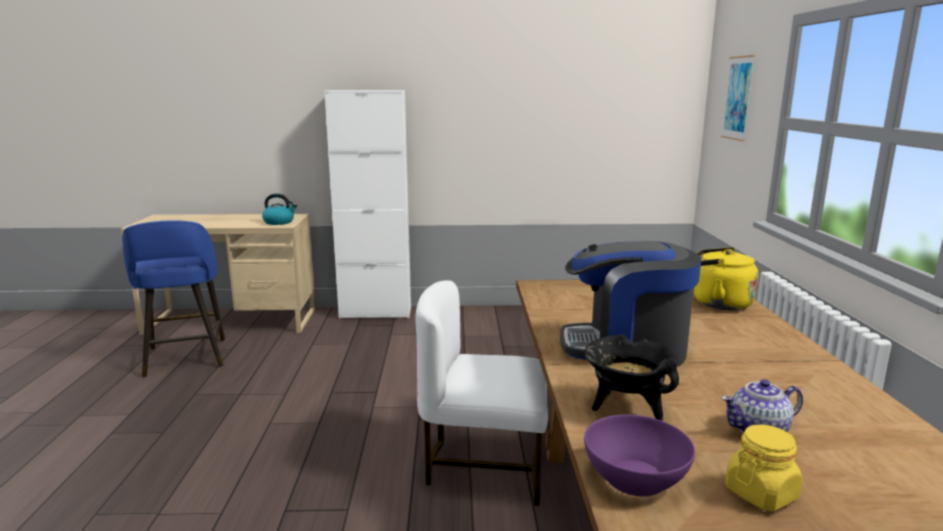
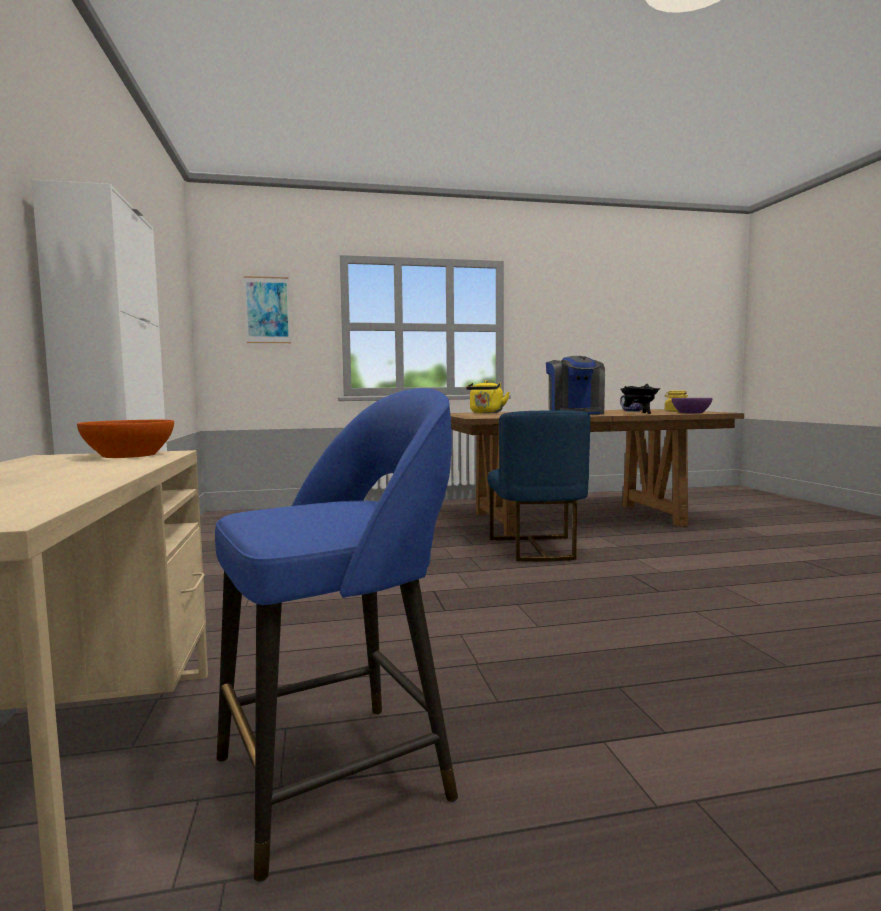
camera: 100 degrees left, 10 degrees down
kettle [262,193,297,225] -> orange bowl [77,420,174,458]
white chair [415,280,548,506] -> blue chair [488,410,591,562]

